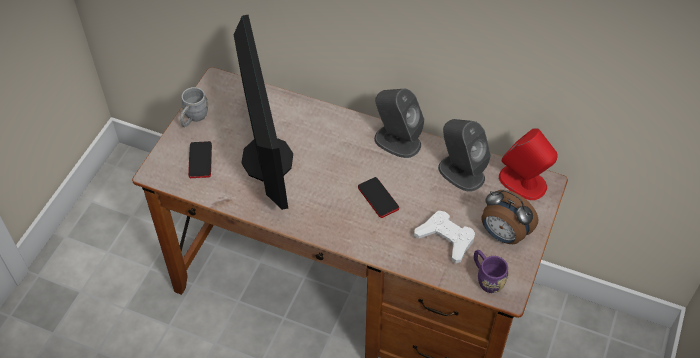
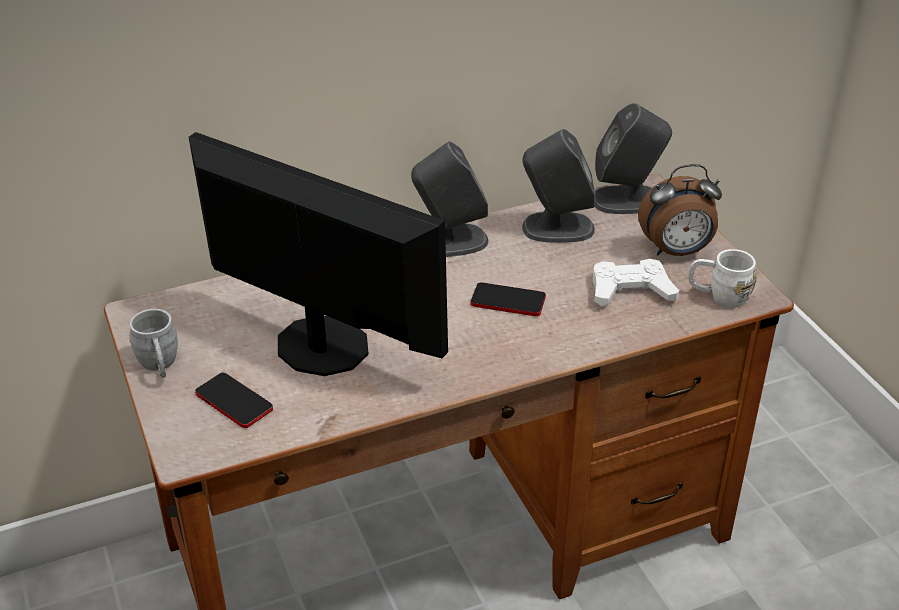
camera: 45 degrees left, 15 degrees down
purple mug [474,250,509,293] -> white mug [688,249,757,308]
red speaker [499,129,558,200] -> grey speaker [595,103,672,214]

